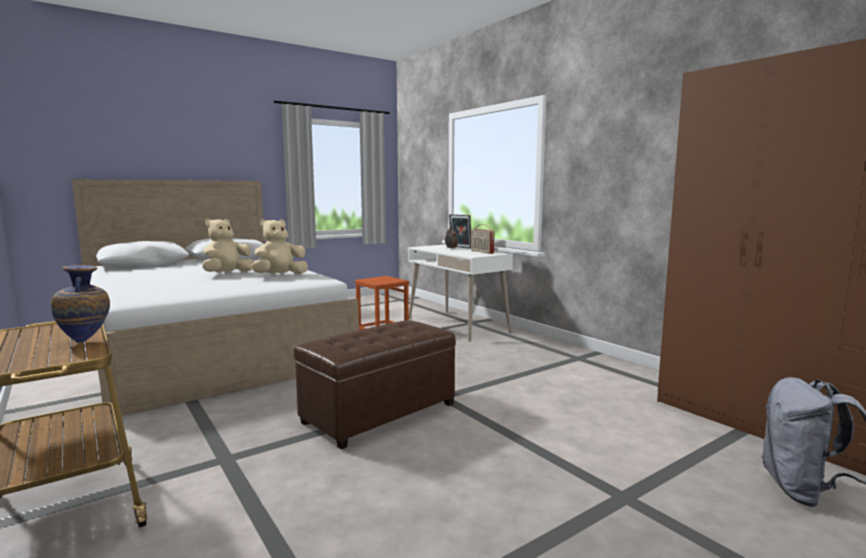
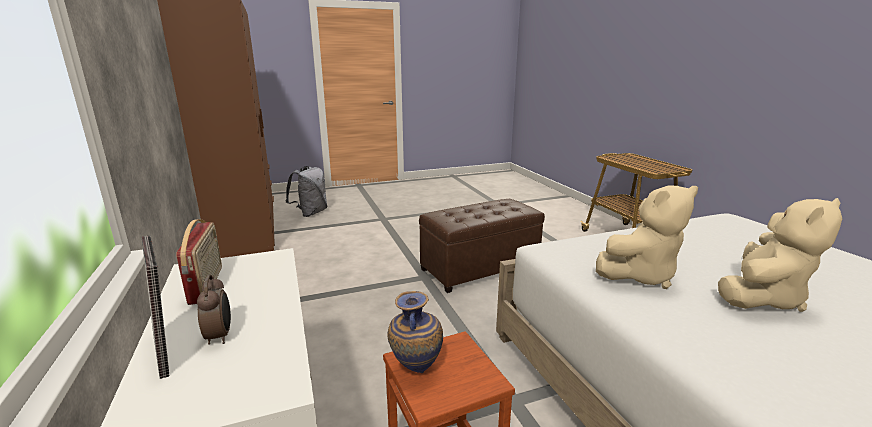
camera: 165 degrees left, 10 degrees up
vase [51,265,110,343] -> vase moved to [387,291,443,373]

